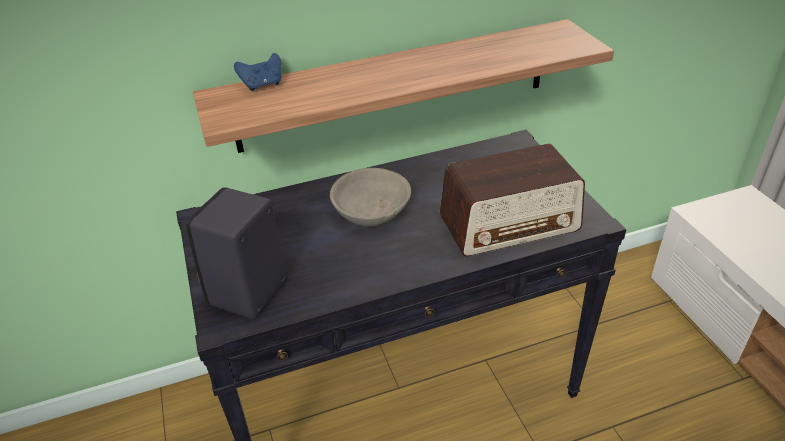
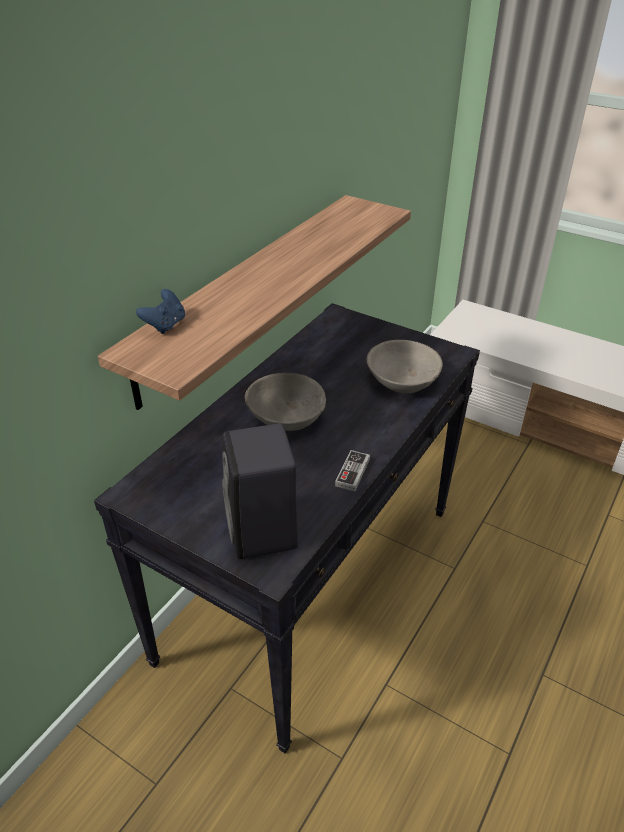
camera: 40 degrees left, 0 degrees up
radio [440,144,585,256] -> grey bowl [367,340,443,393]
none -> game controller [335,450,370,491]

